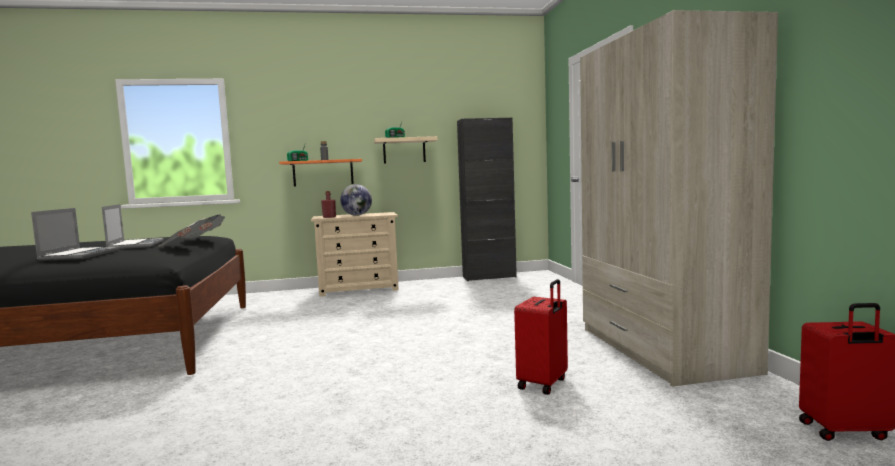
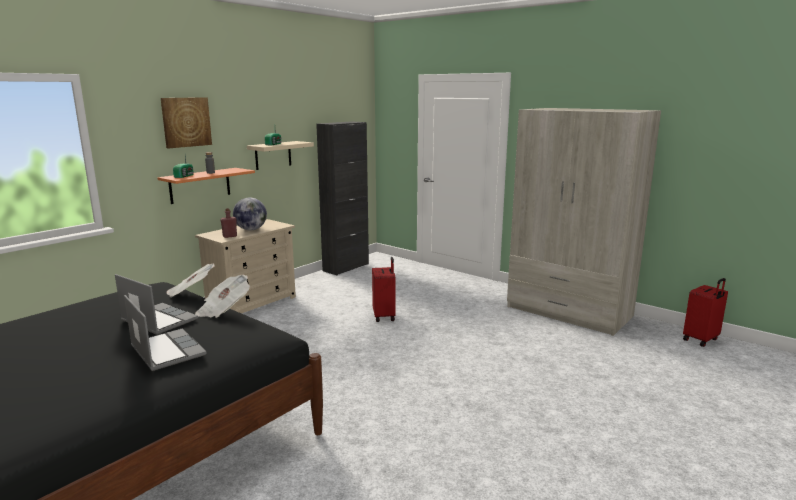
camera: 40 degrees left, 10 degrees up
red suitcase [514,279,568,395] -> red suitcase moved to [372,257,396,322]
none -> picture [161,97,212,148]

